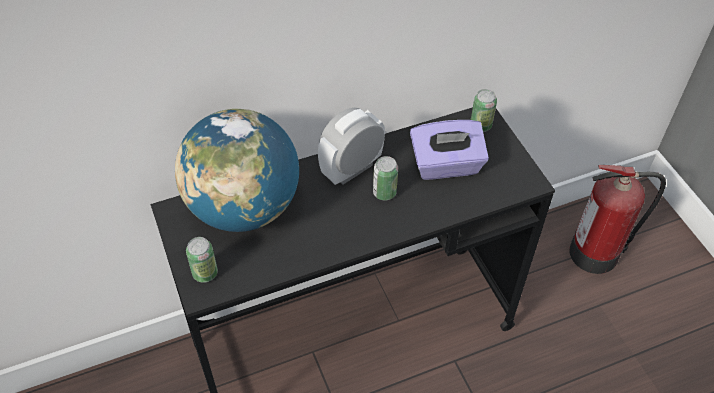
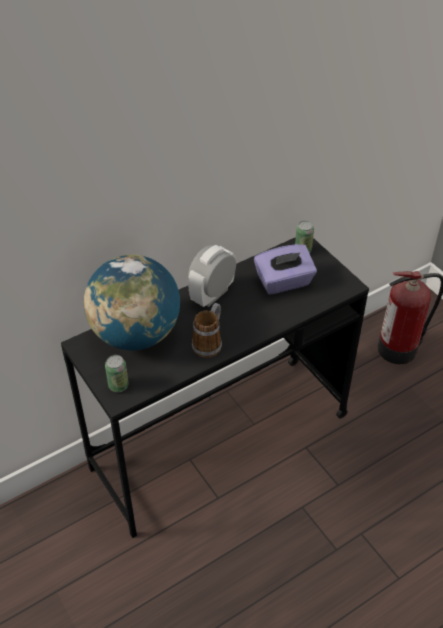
camera: 10 degrees left, 5 degrees down
can [373,156,398,200] -> none
none -> mug [192,303,222,358]

